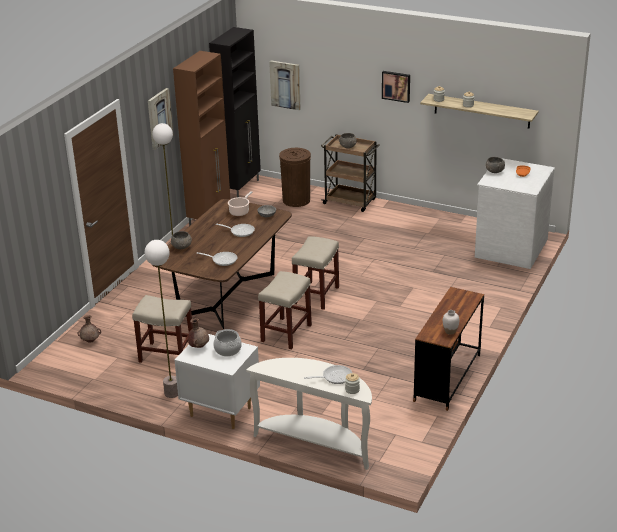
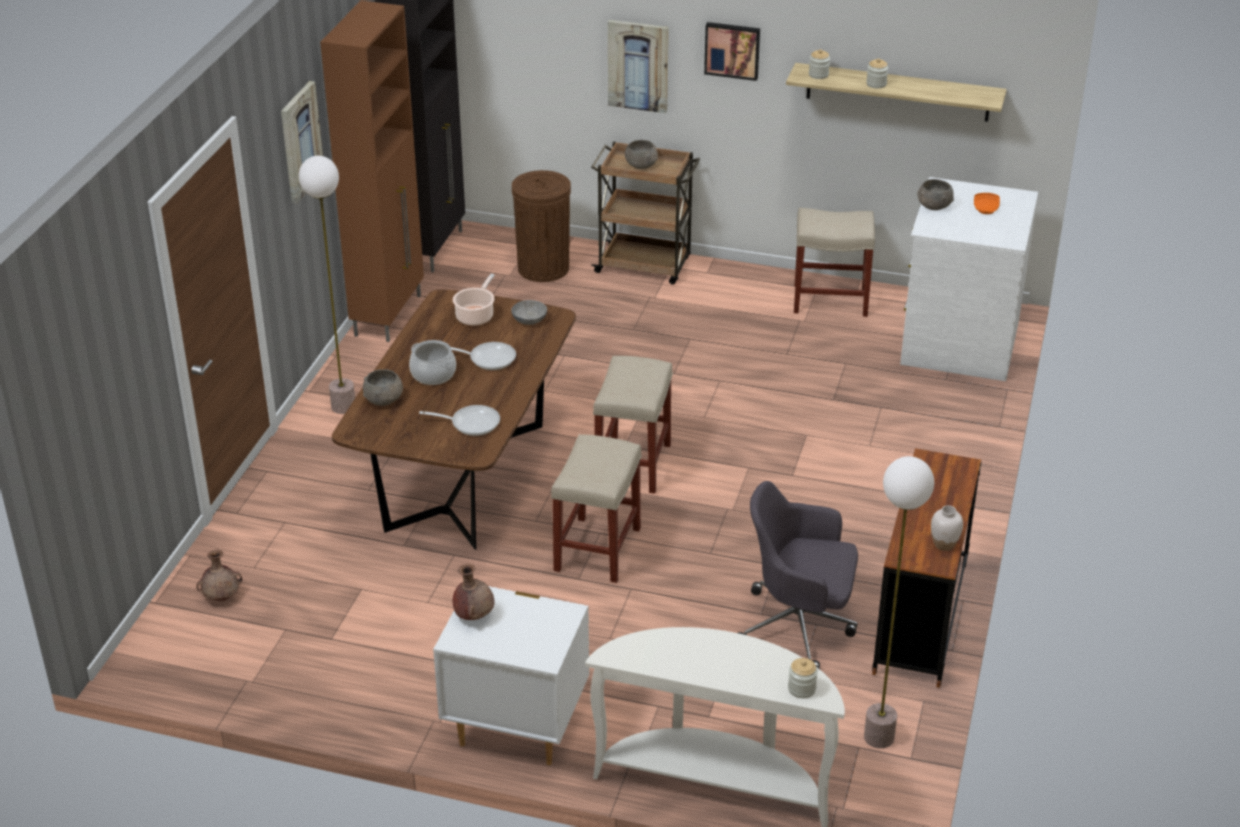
camera: 10 degrees left, 5 degrees up
beige stool [132,295,193,363] -> beige stool moved to [794,208,875,317]
floor lamp [145,240,178,398] -> floor lamp moved to [864,456,934,748]
cooking pot [213,329,242,356] -> cooking pot moved to [409,340,456,385]
picture [269,61,301,110] -> picture moved to [608,20,669,113]
frying pan [304,365,352,384] -> none
none -> grey office chair [738,481,858,669]

